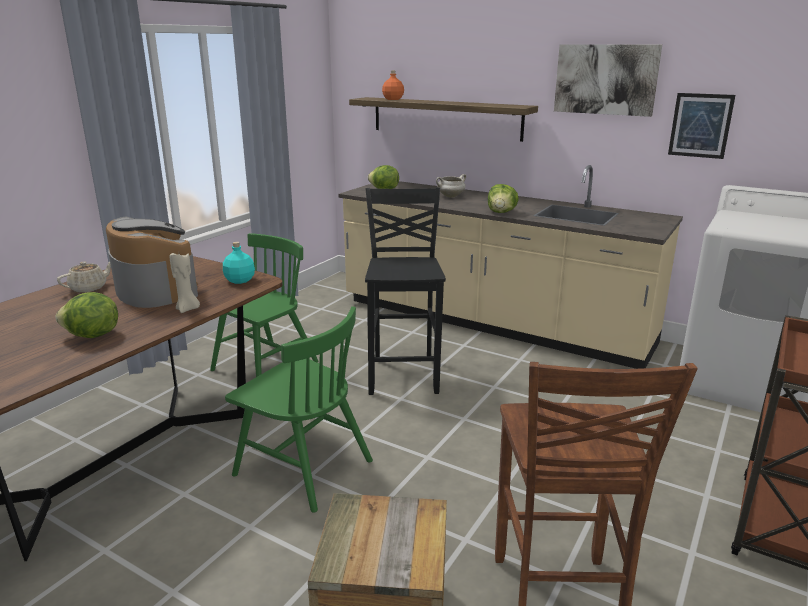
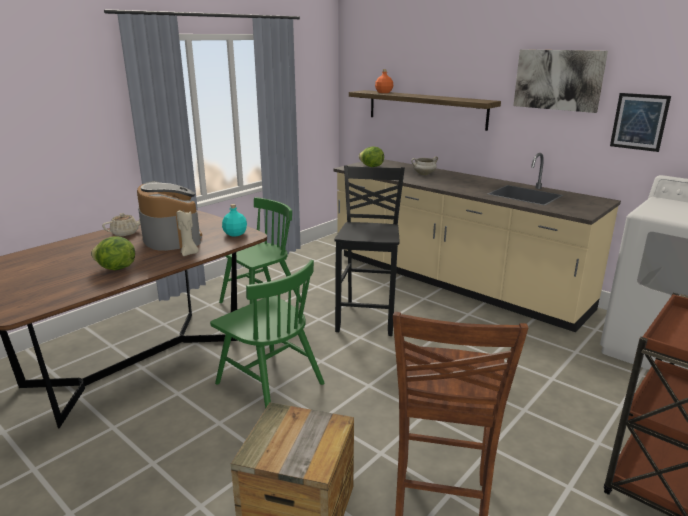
camera: 10 degrees right, 0 degrees up
lettuce [488,184,519,213] -> none

